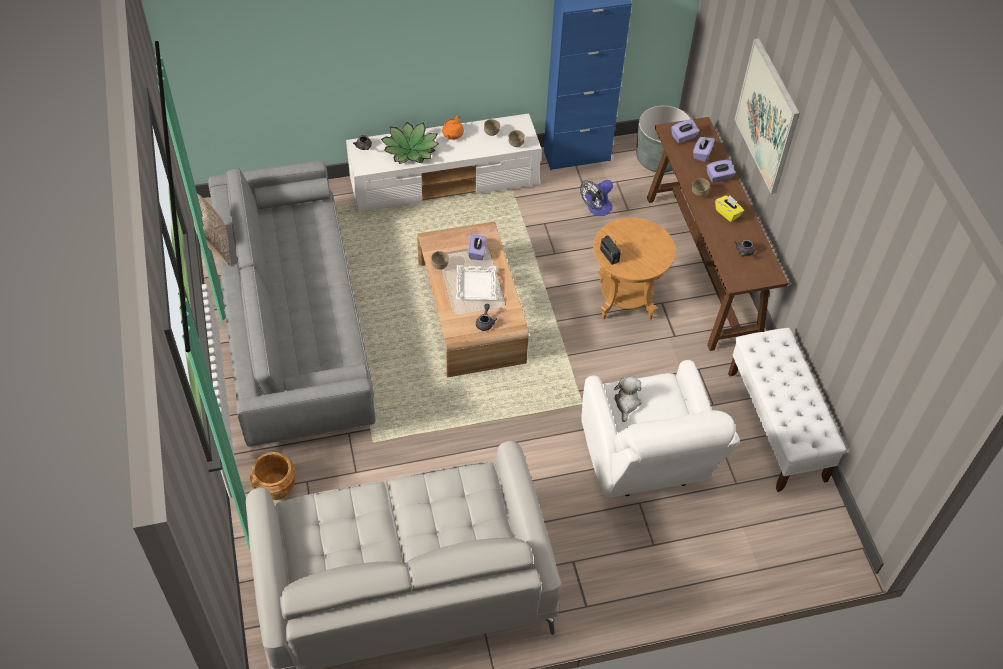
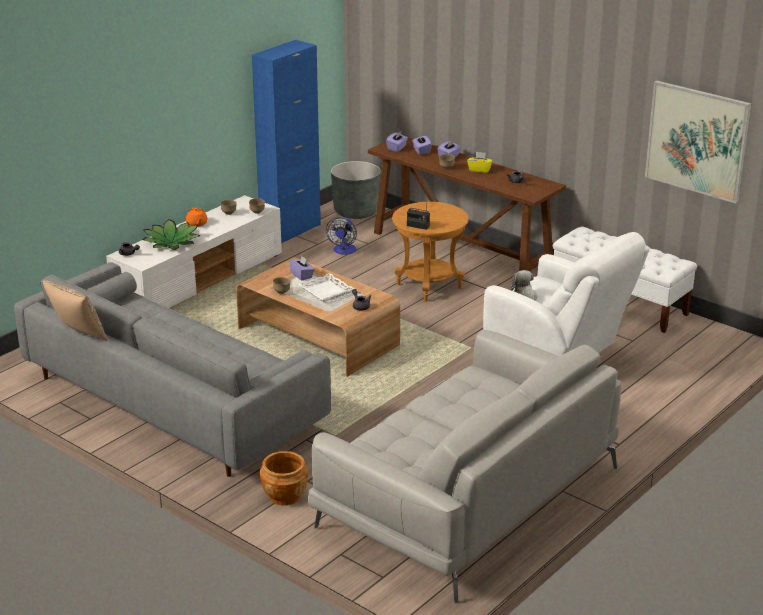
camera: 35 degrees left, 25 degrees down
picture [735,38,800,194] -> picture moved to [645,81,752,203]

